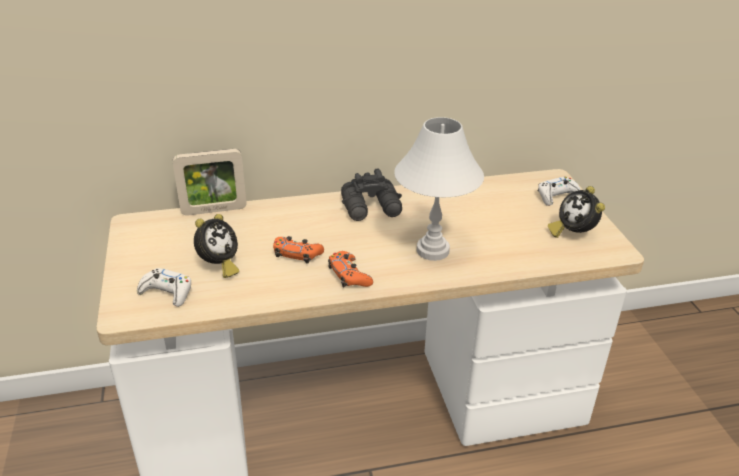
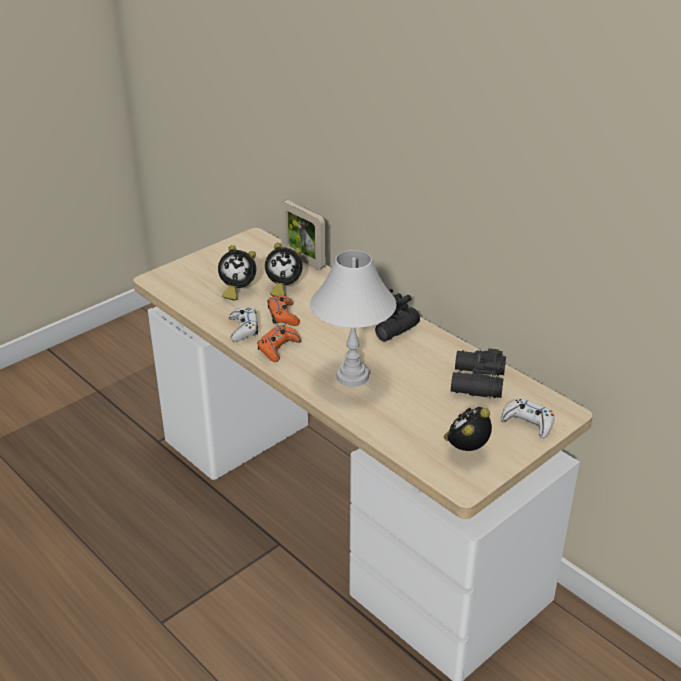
camera: 60 degrees right, 0 degrees up
white game controller [137,268,191,307] -> white game controller moved to [229,308,258,342]
none -> alarm clock [265,243,303,296]
none -> black binoculars [451,348,506,398]

